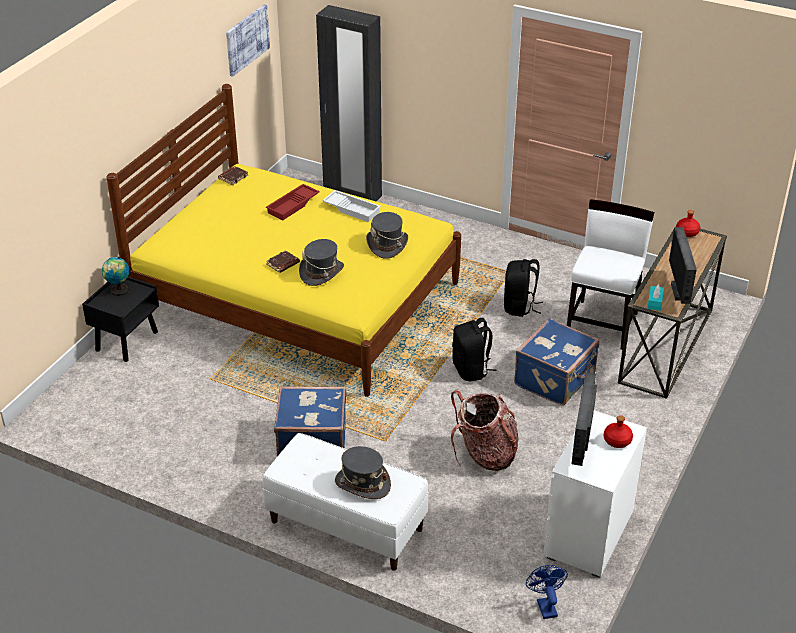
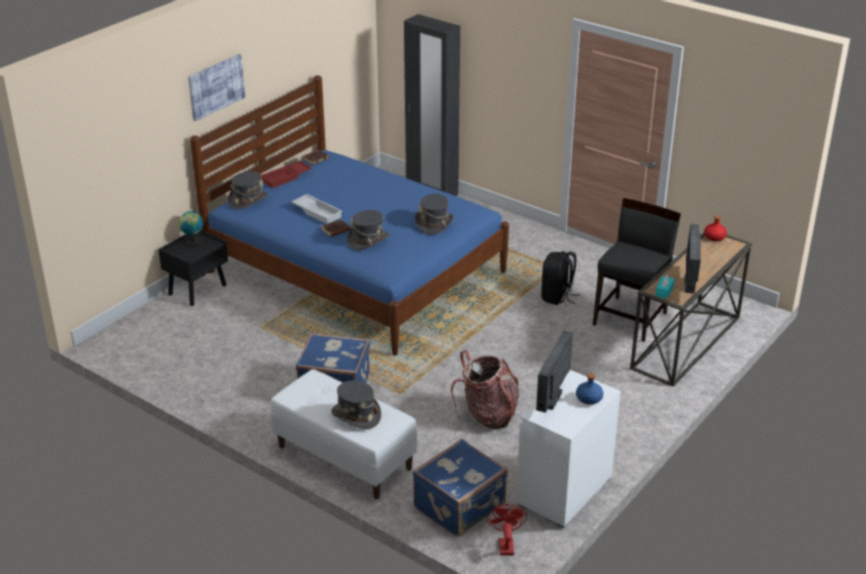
camera: 10 degrees right, 5 degrees down
yellow bed [106,84,461,397] -> blue bed [190,75,509,356]
picture [226,4,270,77] -> picture moved to [188,54,245,121]
red tray [266,184,320,220] -> red tray moved to [261,161,312,188]
white tray [322,190,381,222] -> white tray moved to [291,194,342,224]
black backpack [452,318,497,381] -> none
blue suitcase [514,318,600,405] -> blue suitcase moved to [413,439,508,537]
blue fan [526,565,568,619] -> red fan [487,504,527,556]
white chair [567,199,654,350] -> black chair [593,198,681,342]
red bottle [604,415,633,448] -> blue bottle [576,374,603,405]
none -> grey hat [228,171,268,209]

